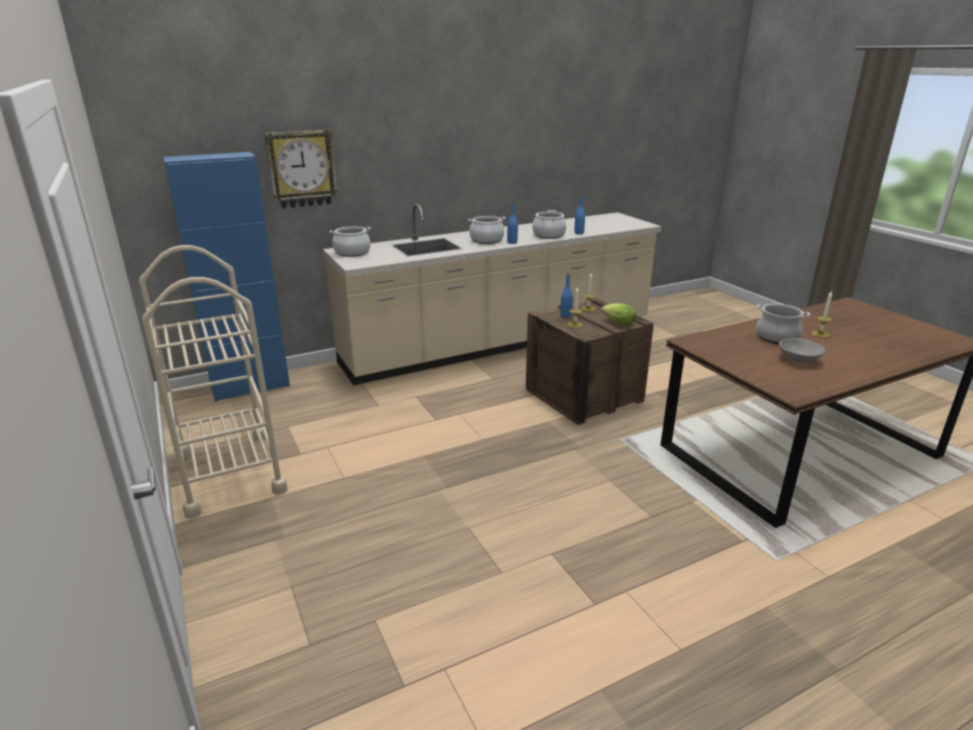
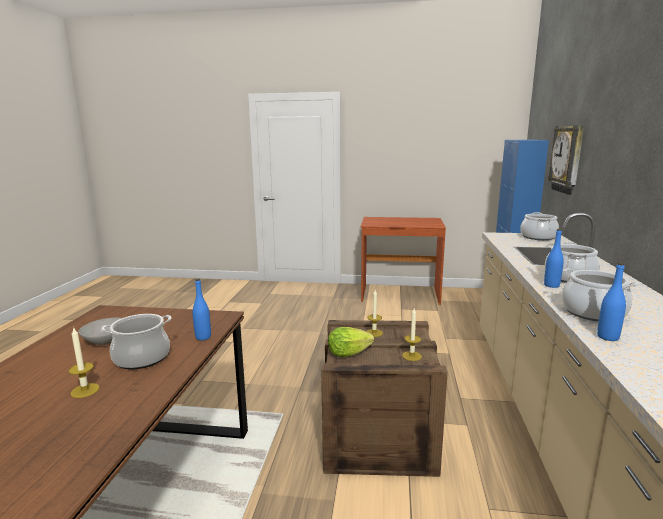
camera: 125 degrees right, 10 degrees down
beige cart [139,245,288,519] -> brown desk [360,217,446,305]
blue bottle [561,274,573,318] -> blue bottle moved to [192,279,211,340]

